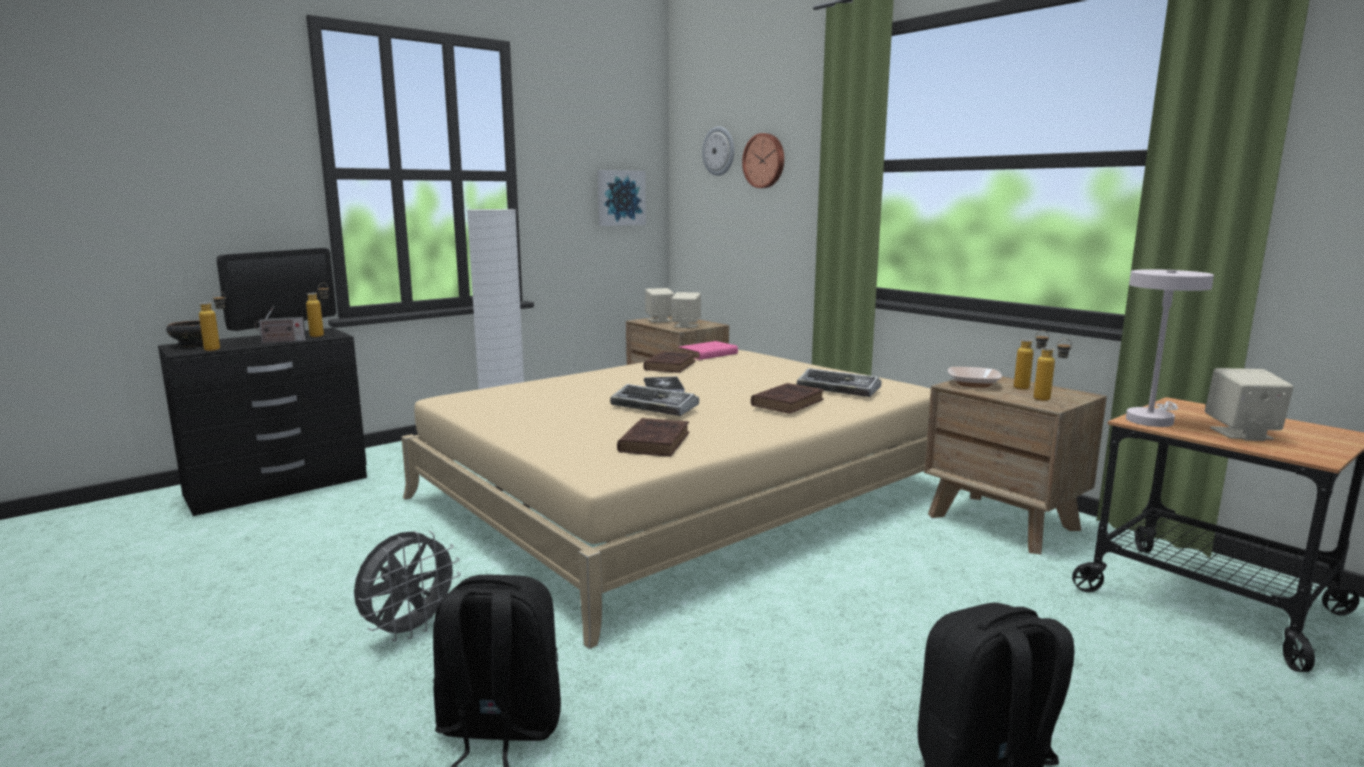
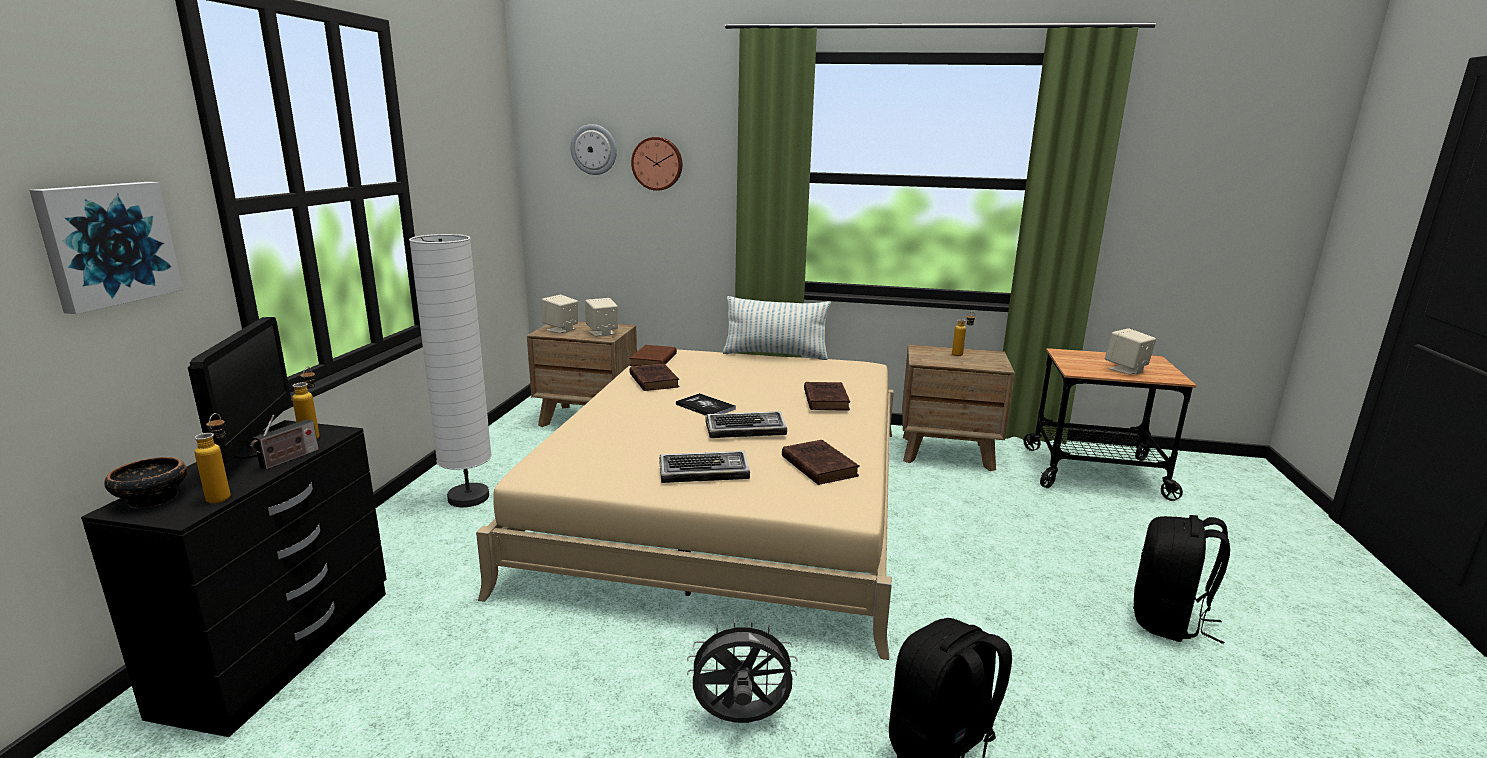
camera: 40 degrees left, 5 degrees up
grey fan [354,531,461,641] -> grey fan turned 90 degrees counterclockwise [687,618,798,723]
picture [598,170,646,226] -> picture moved to [29,182,183,314]
pink book [678,341,738,360] -> brown book [629,345,677,366]
keyboard [797,368,881,397] -> keyboard moved to [659,451,750,483]
bowl [948,367,1002,388] -> none
bottle [1034,338,1072,401] -> none
white table lamp [1126,269,1214,427] -> none
none -> pillow [723,296,831,360]

